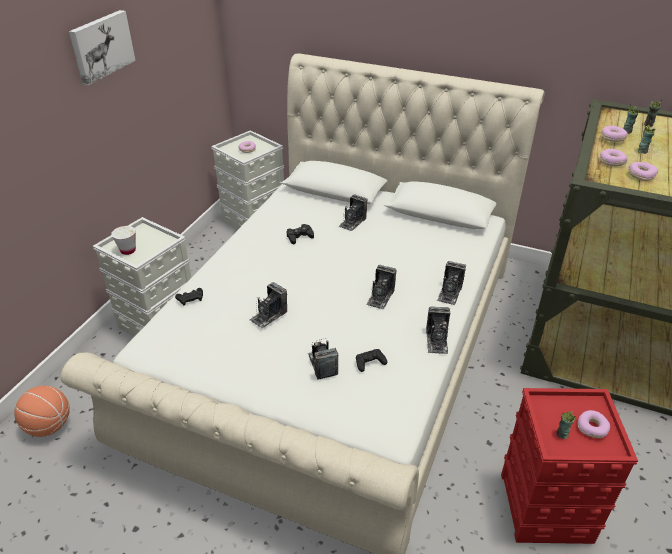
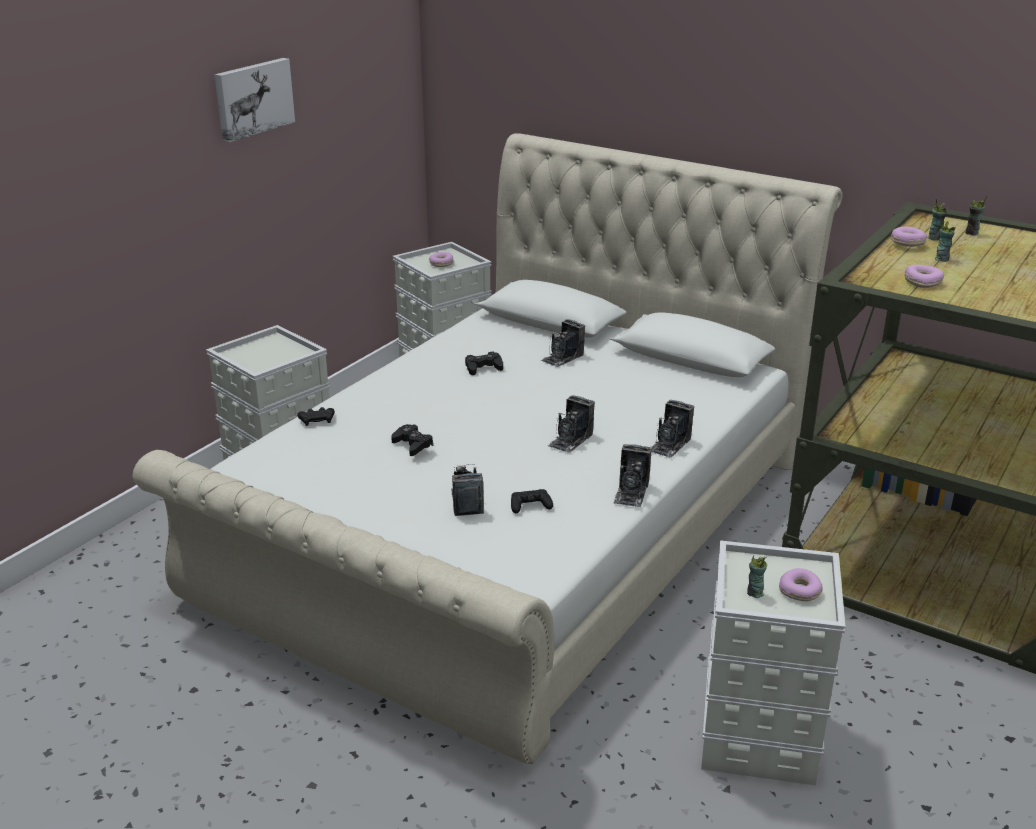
camera: 10 degrees right, 10 degrees down
basketball [14,386,70,437] -> none
white cup [111,226,136,255] -> none
camera [250,282,287,328] -> black game controller [391,424,433,456]
red storage box [501,388,638,544] -> grey storage box [701,540,846,785]
donut [600,149,628,166] -> none

